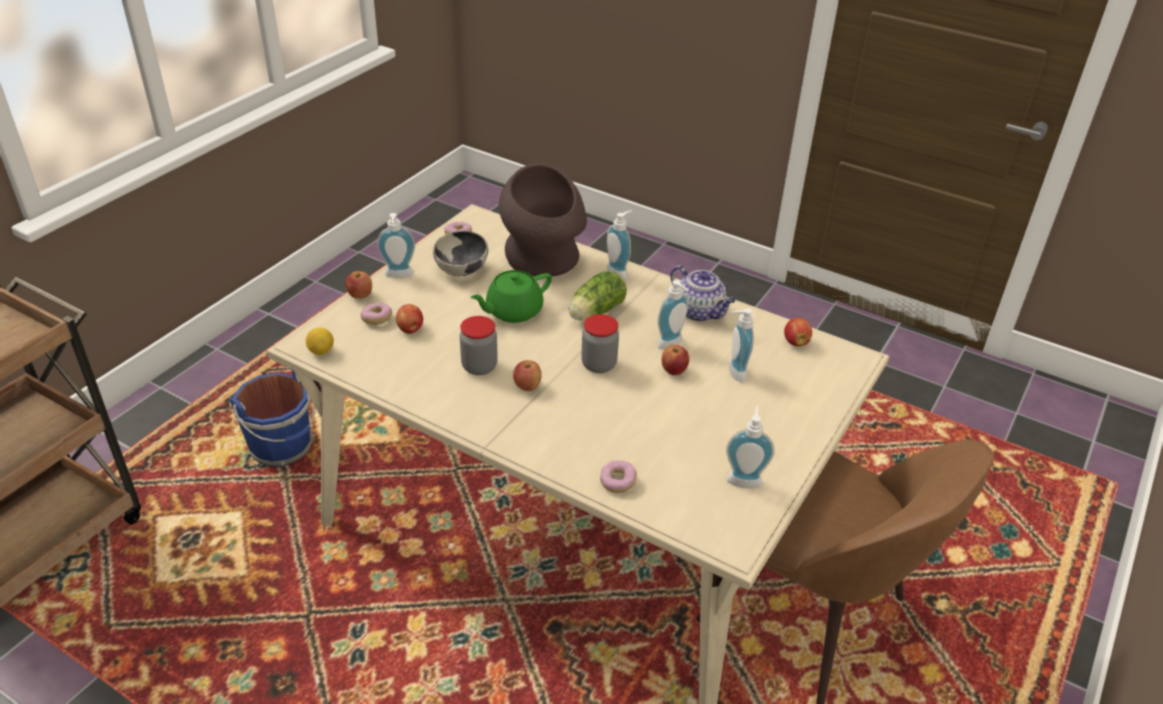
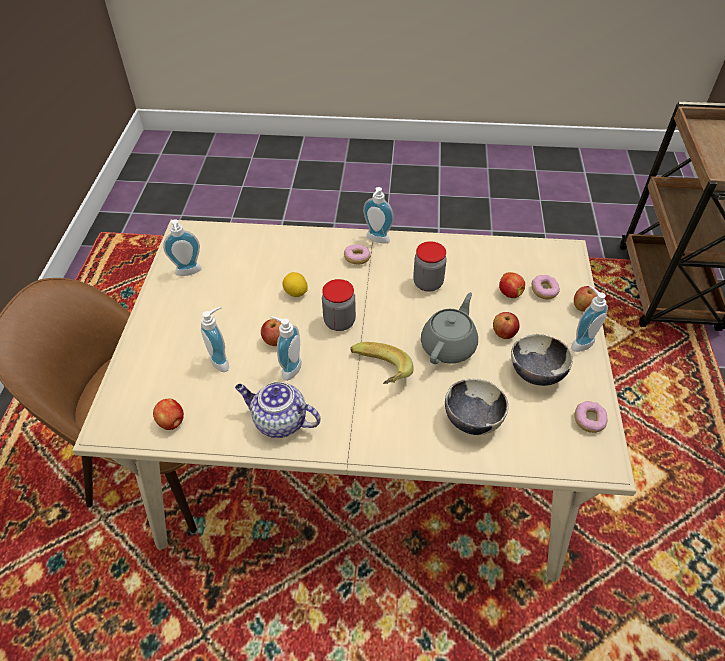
camera: 155 degrees right, 10 degrees up
blue bucket [230,370,316,467] -> none
lemon [306,328,334,355] -> lemon moved to [283,272,308,297]
green teapot [471,270,552,323] -> grey teapot [421,292,478,364]
brown vase [499,163,587,277] -> bowl [445,378,508,435]
apple [513,360,542,391] -> apple moved to [493,312,520,339]
lettuce [568,271,627,320] -> banana [350,342,414,384]
donut [600,461,637,493] -> donut moved to [344,245,371,265]
soap dispenser [607,210,632,280] -> soap dispenser moved to [363,187,394,244]

